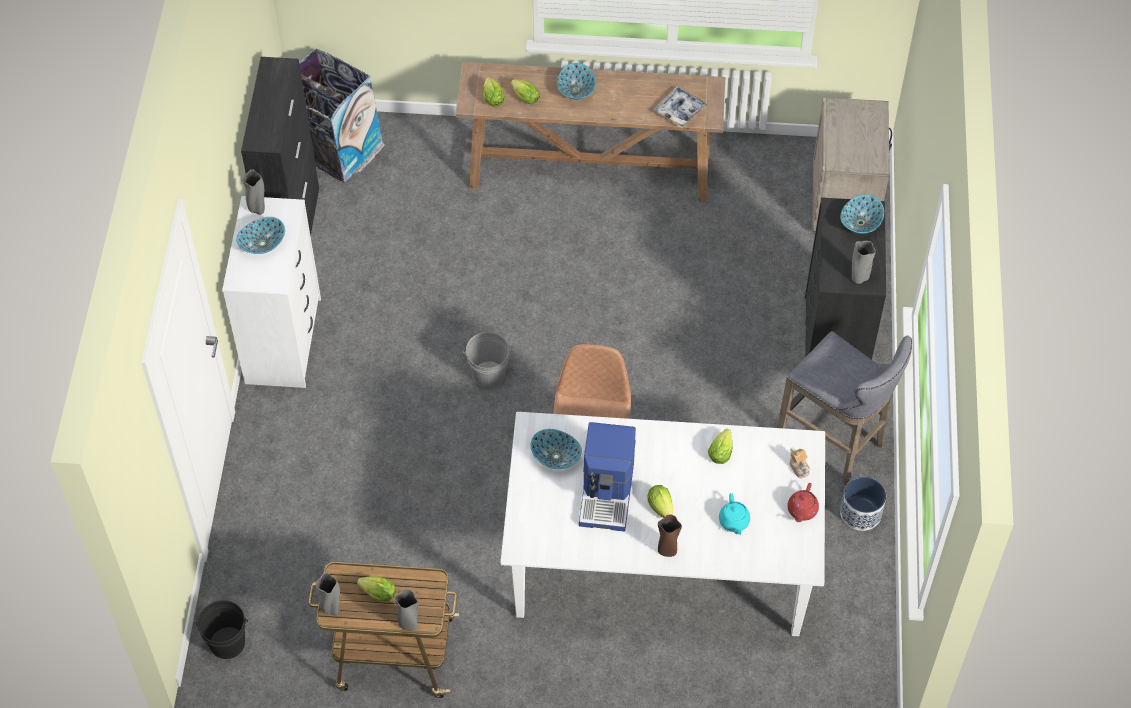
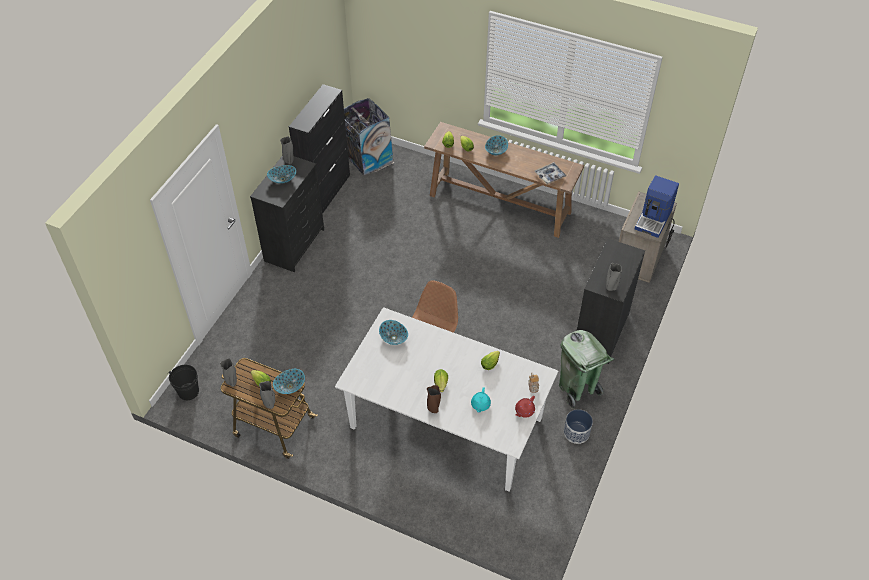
camera: 20 degrees right, 5 degrees down
white dresser [222,196,321,388] -> black dresser [250,156,324,272]
grey bucket [463,332,512,389] -> none
coffee machine [579,422,636,532] -> coffee machine moved to [635,175,679,238]
grey stool [777,331,912,485] -> green trash can [559,330,614,409]
bowl [840,194,884,234] -> bowl moved to [273,369,305,394]

